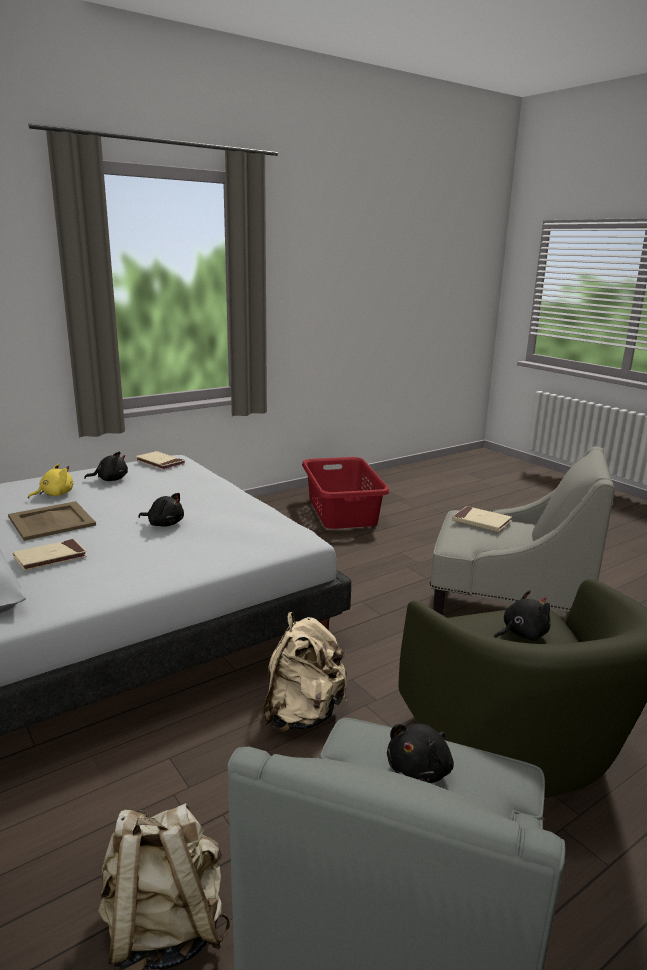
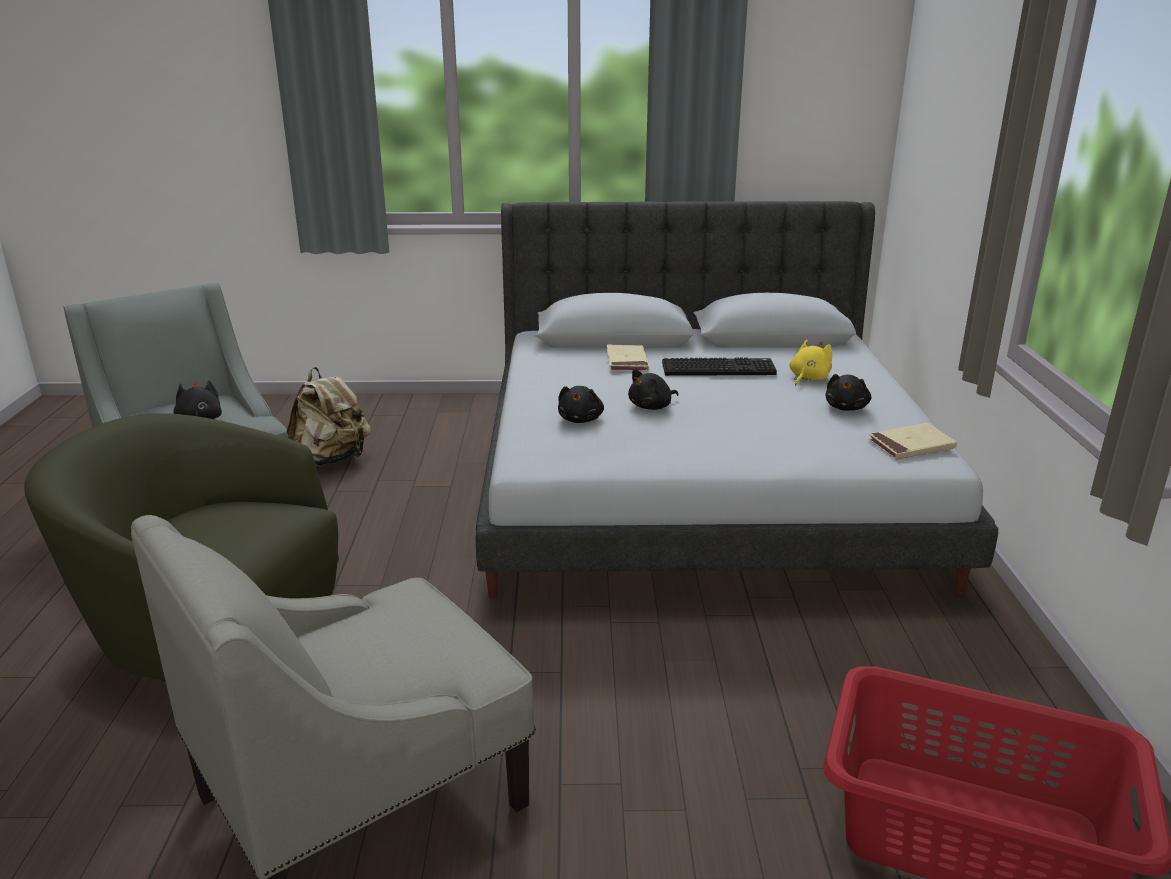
camera: 125 degrees right, 5 degrees up
beige tray [8,501,96,541] -> keyboard [662,358,777,376]
yellow plush toy [28,464,73,499] -> yellow plush toy turned 135 degrees counterclockwise [790,340,832,385]
beige backpack [263,612,347,732] -> none
beige book [452,506,512,532] -> none
black plush toy [494,590,551,641] -> black plush toy moved to [558,386,604,423]

